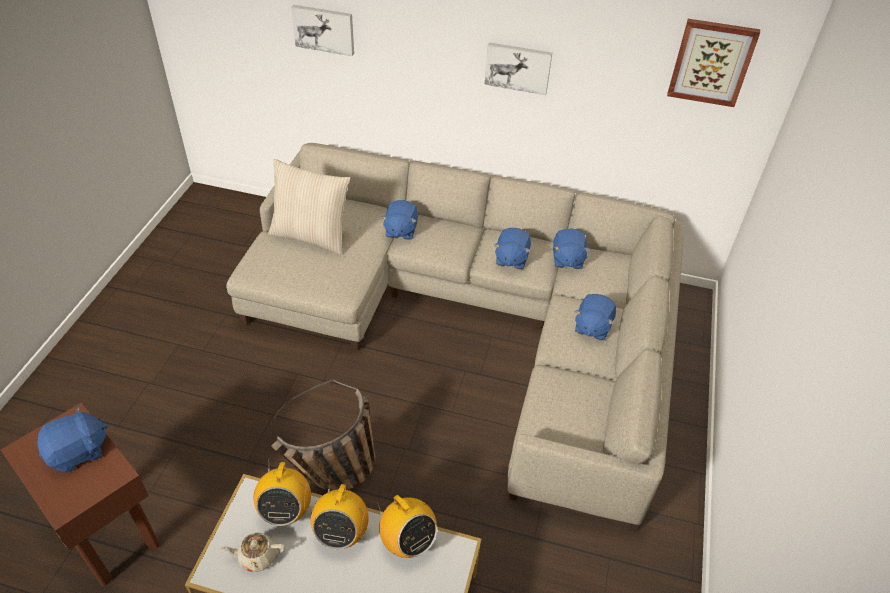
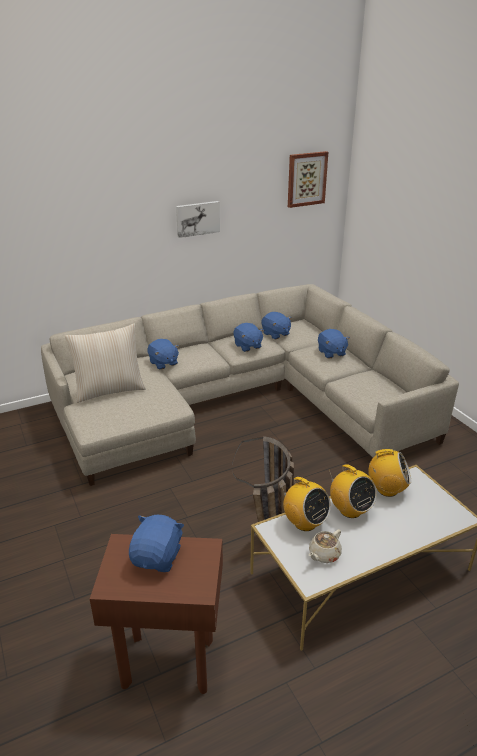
camera: 40 degrees left, 15 degrees down
picture [291,5,354,56] -> none

